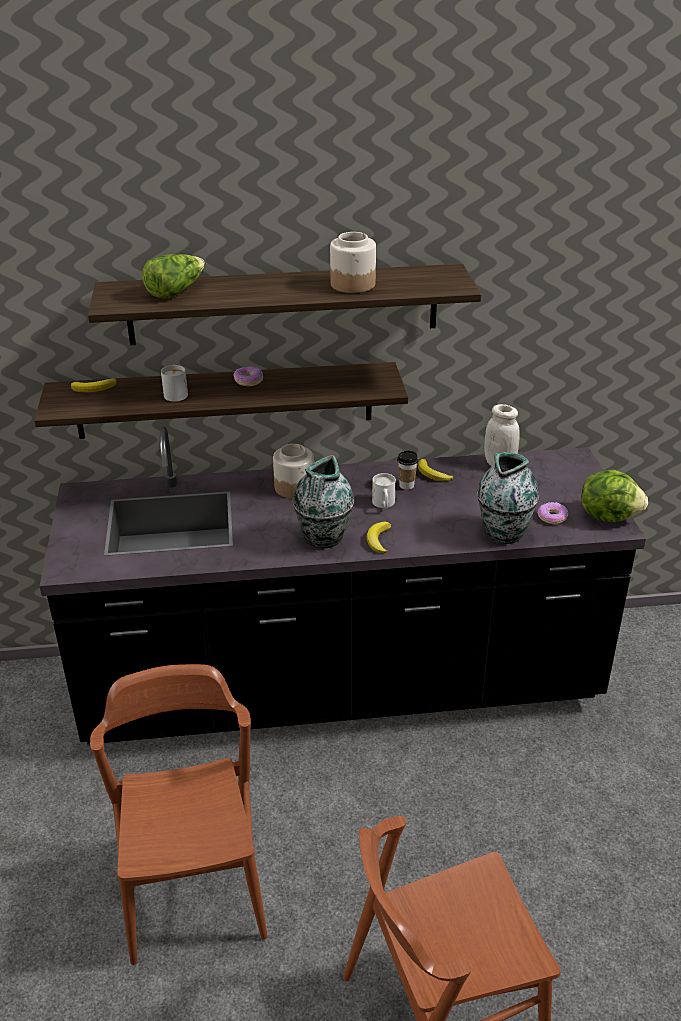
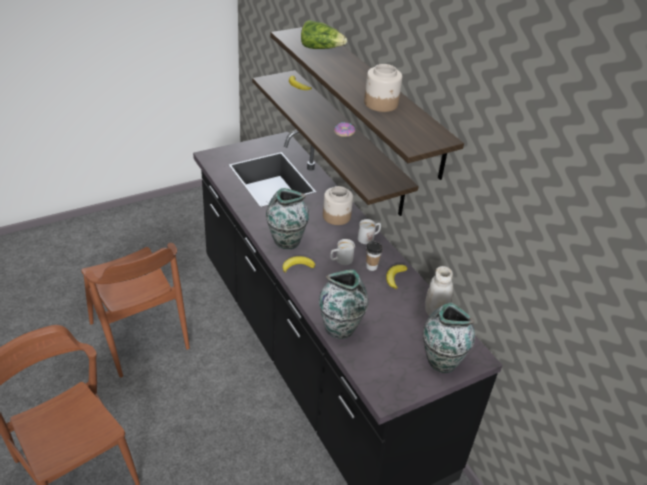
camera: 65 degrees right, 5 degrees up
brown chair [90,664,268,965] -> brown chair turned 90 degrees clockwise [82,243,190,378]
white mug [161,364,188,402] -> white mug moved to [358,219,381,244]
donut [537,502,568,524] -> none
lettuce [581,469,648,522] -> none
none -> vase [423,303,475,373]

